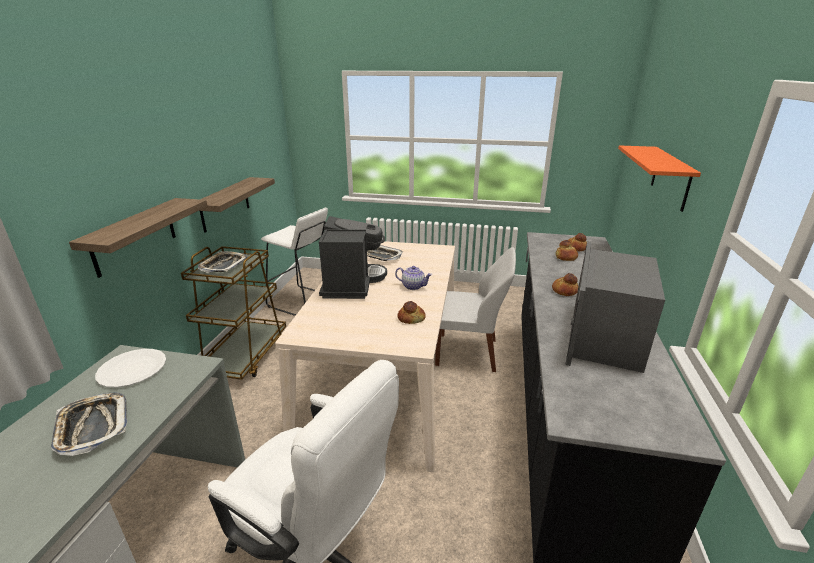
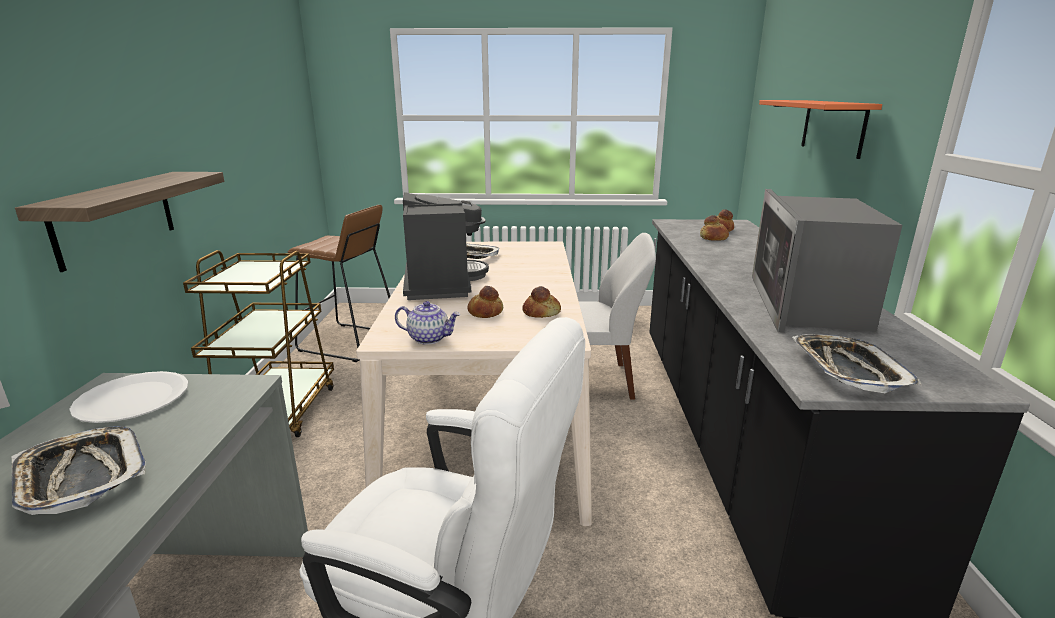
camera: 10 degrees left, 5 degrees down
tray [198,251,247,273] -> tray moved to [792,334,921,393]
shelf [199,177,275,233] -> none
white stool [261,208,328,316] -> brown stool [288,205,390,362]
teapot [395,266,432,290] -> teapot moved to [395,301,460,345]
bread [552,273,579,296] -> bread moved to [467,286,503,318]

